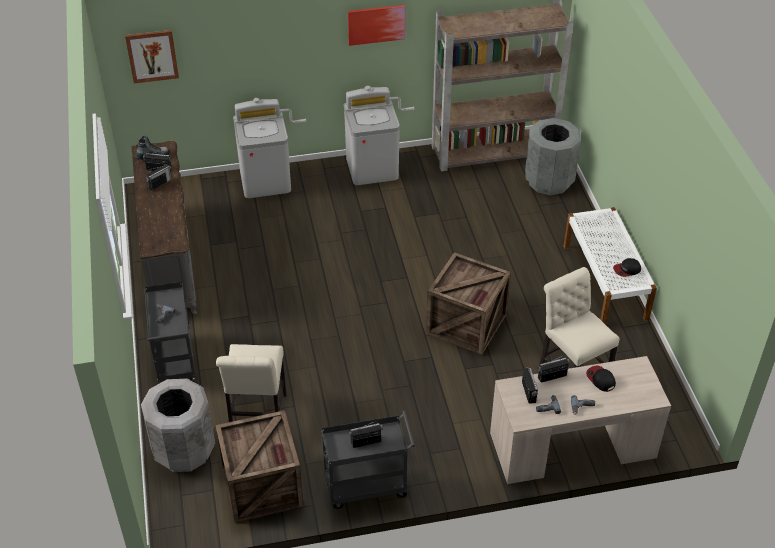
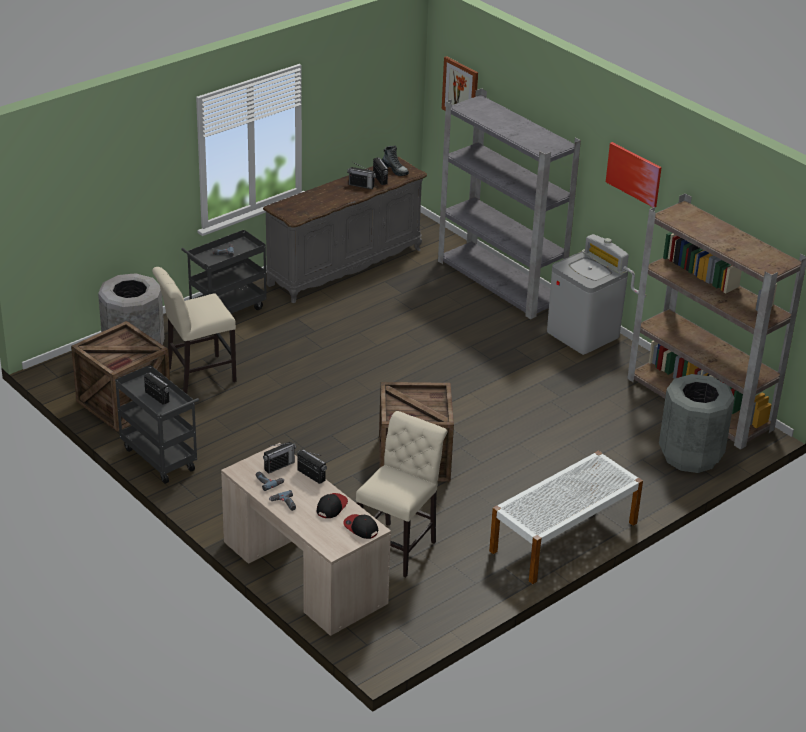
camera: 60 degrees right, 10 degrees down
grey washing machine [233,98,306,198] -> grey bookcase [438,88,581,320]
cap [613,258,641,277] -> cap moved to [343,514,378,539]

